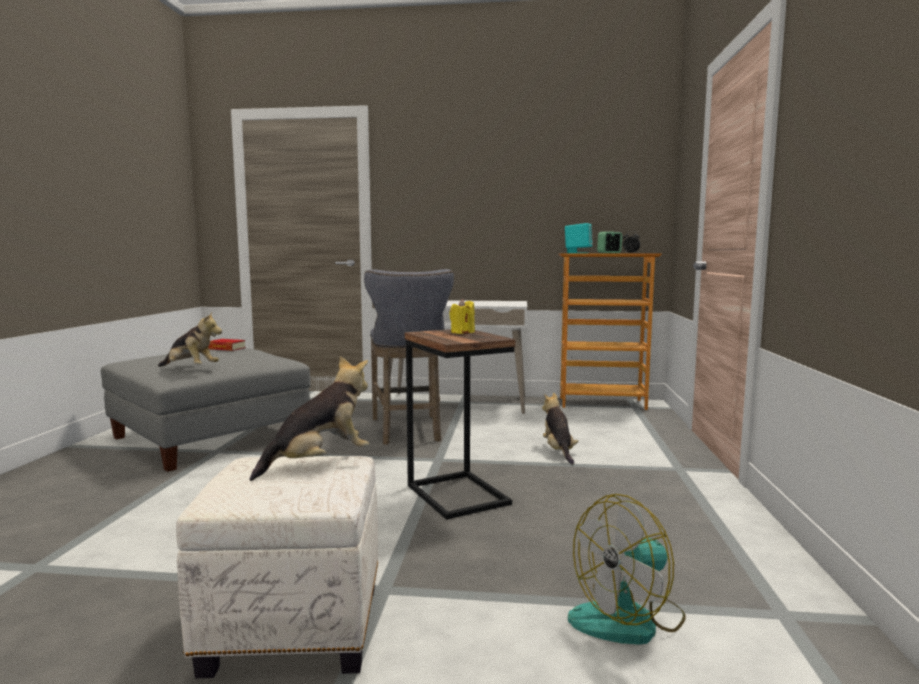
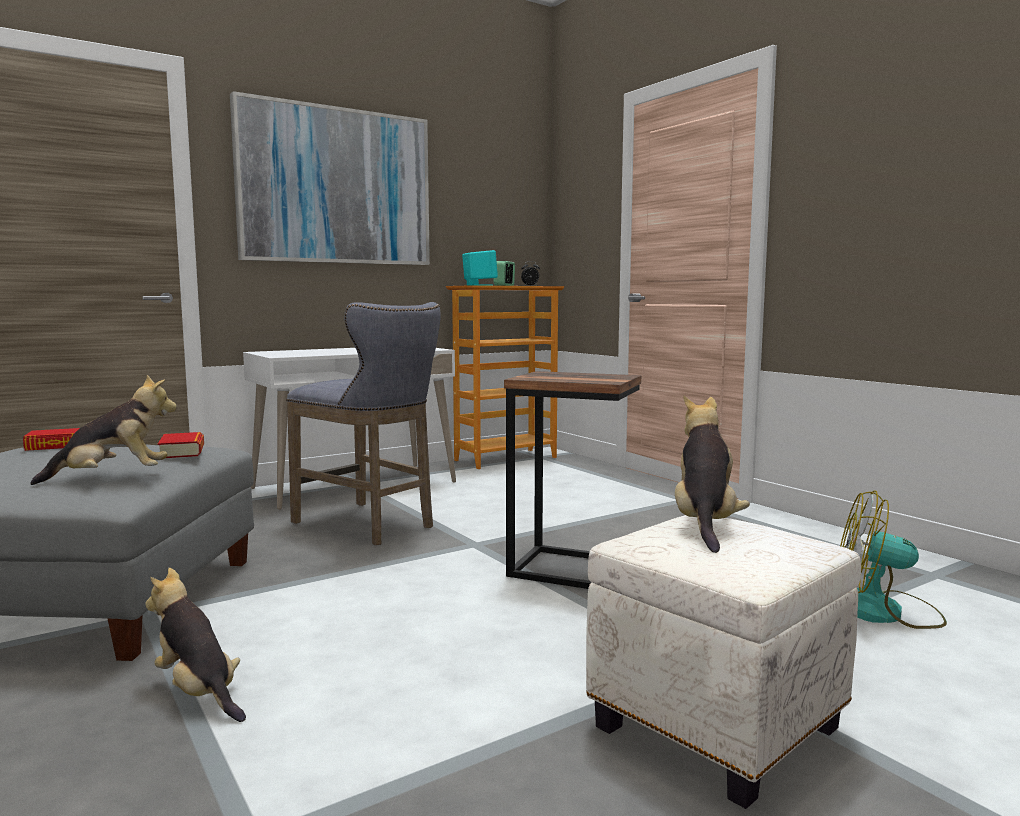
camera: 40 degrees left, 0 degrees up
yellow candle [449,299,475,334] -> none
plush toy [542,393,579,465] -> plush toy moved to [145,567,246,722]
fan [568,494,686,645] -> fan turned 90 degrees clockwise [840,490,947,629]
none -> book [158,432,204,458]
none -> picture [230,91,430,265]

